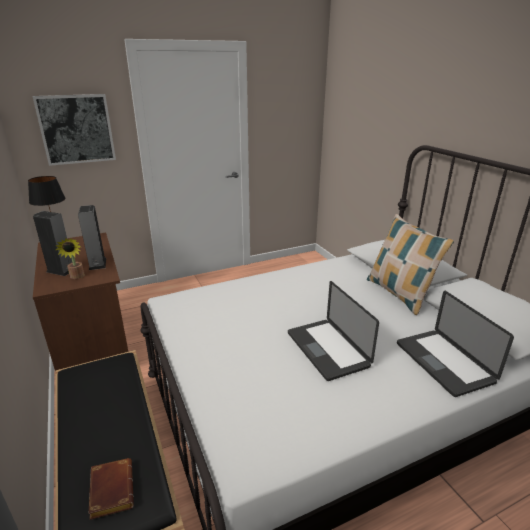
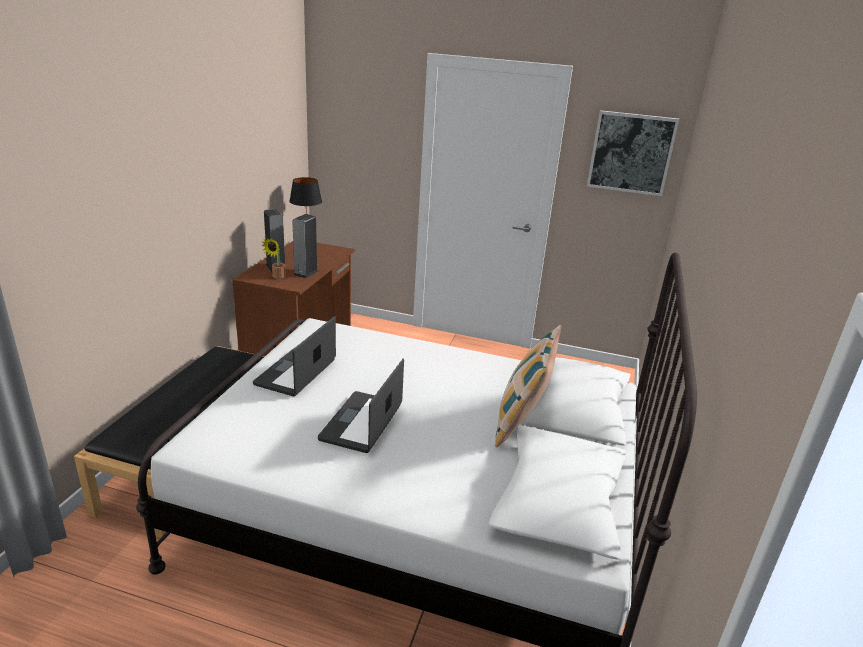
camera: 40 degrees right, 0 degrees up
picture [32,94,116,166] -> picture moved to [587,110,679,196]
brown book [88,458,134,520] -> none
laptop [397,291,514,397] -> laptop moved to [253,316,336,396]

